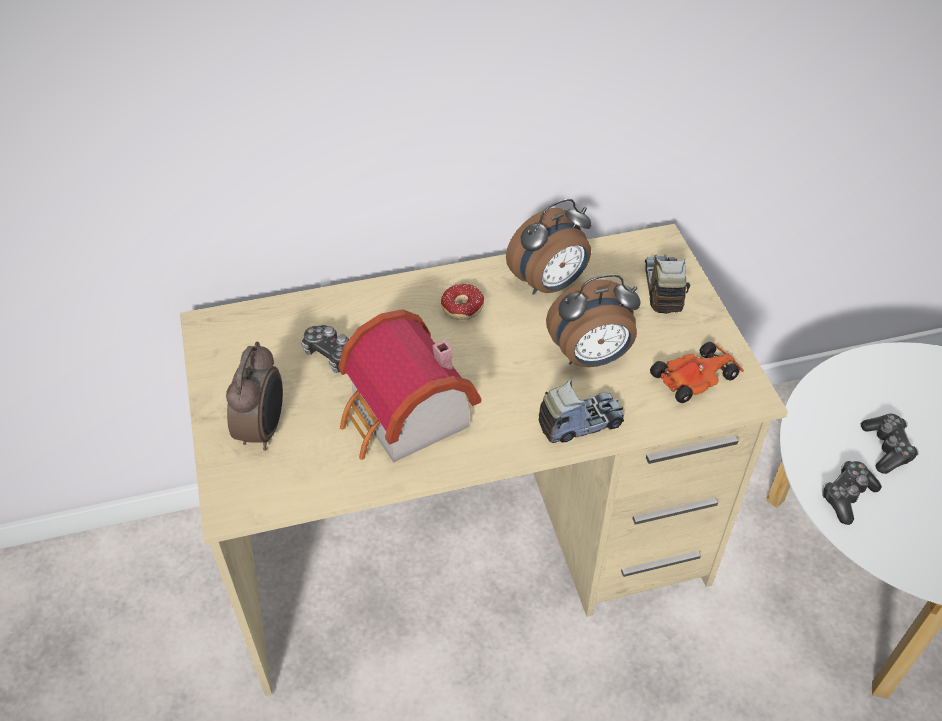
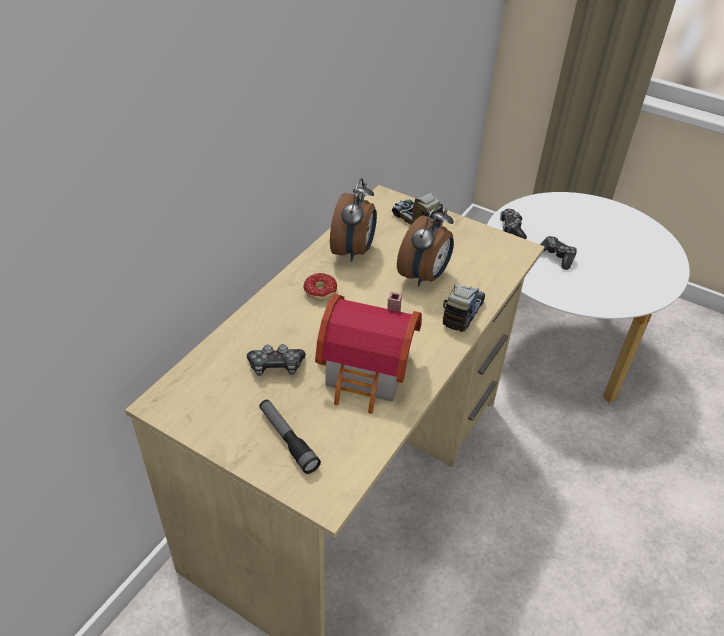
camera: 45 degrees left, 5 degrees down
alarm clock [226,342,283,451] -> flashlight [259,400,321,474]
toy car [650,342,744,403] -> none
game controller [822,461,882,525] -> game controller moved to [500,209,527,239]

